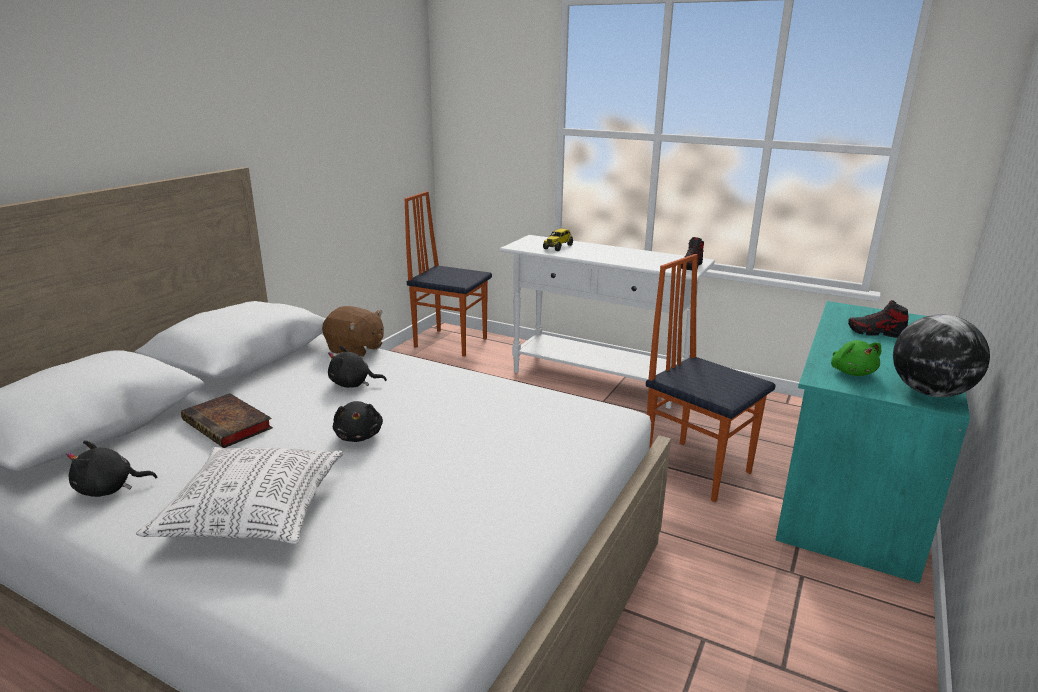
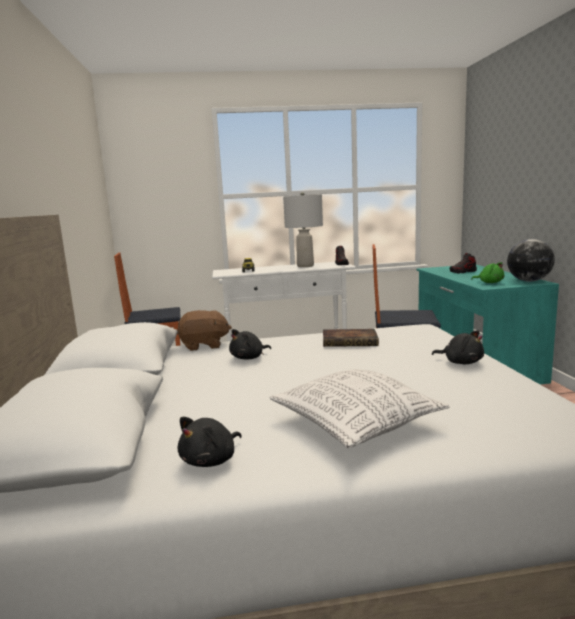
camera: 35 degrees left, 10 degrees down
book [181,393,273,448] -> book moved to [323,329,379,347]
black plush toy [333,401,383,442] -> black plush toy moved to [432,330,484,364]
none -> grey table lamp [283,192,323,267]

